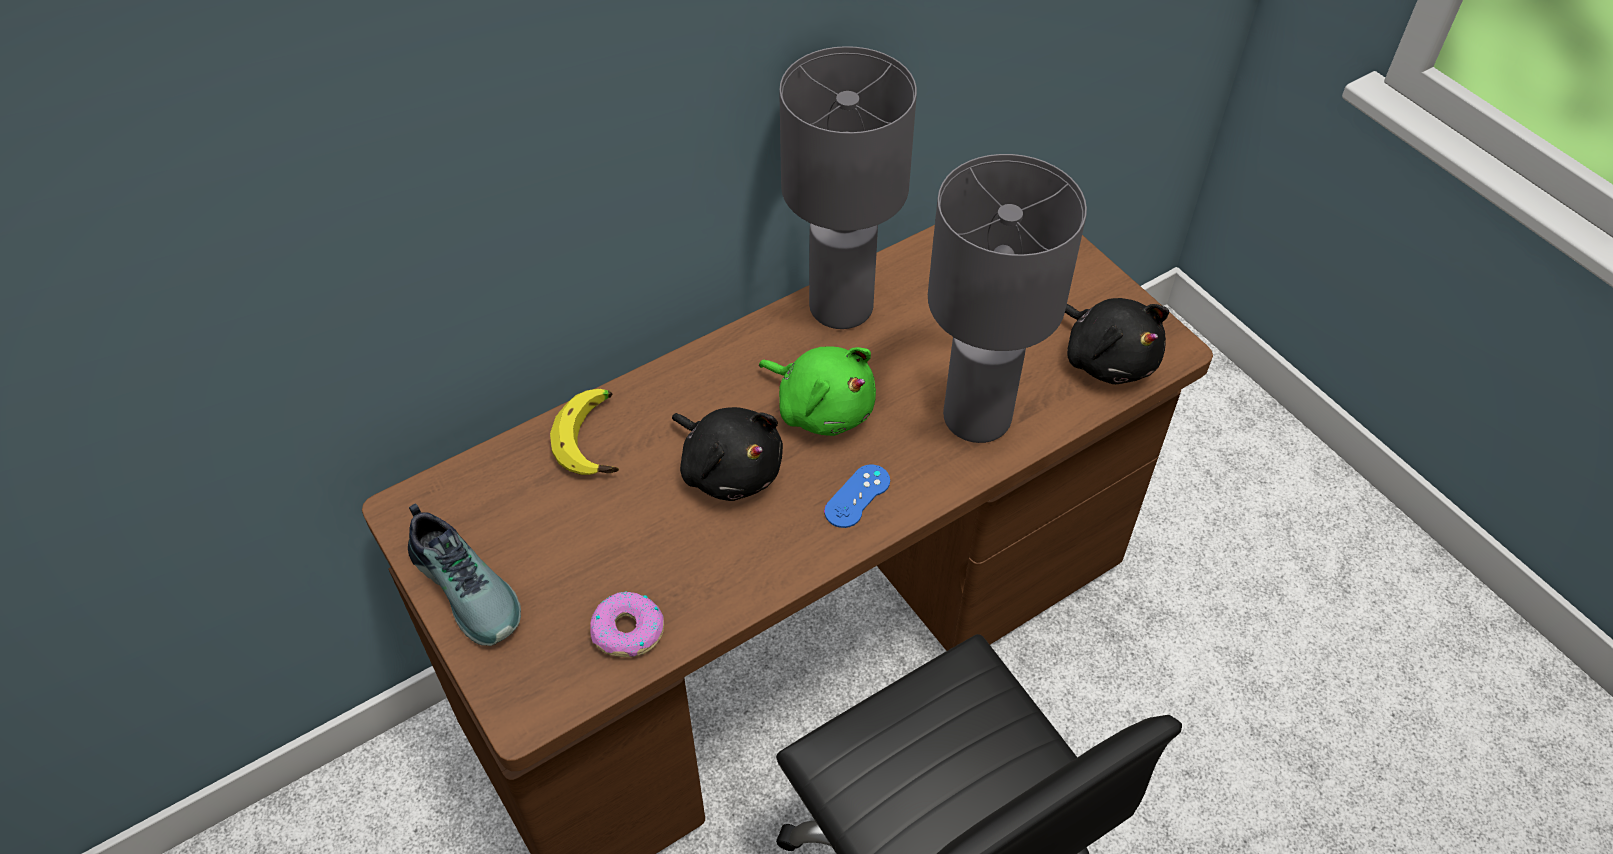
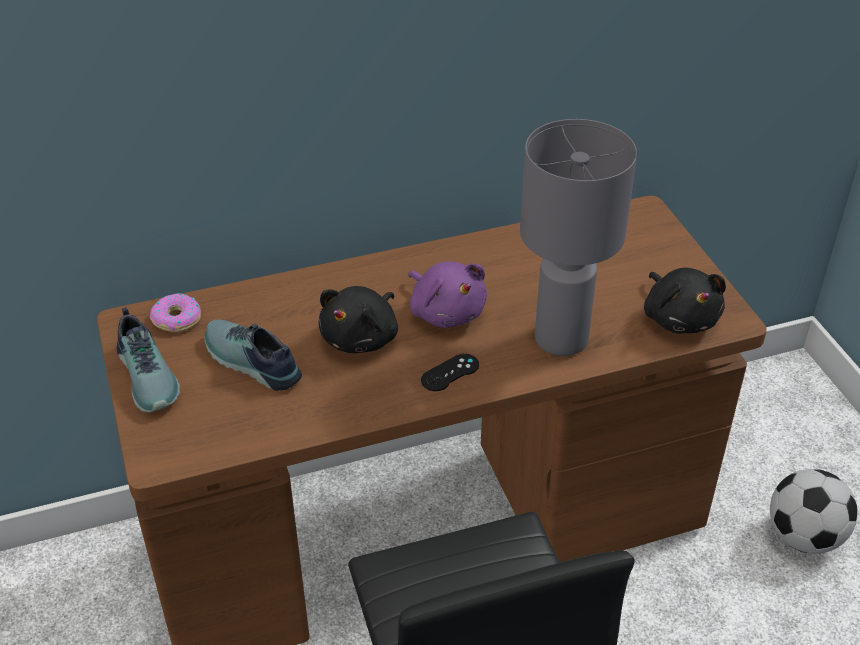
camera: 15 degrees right, 10 degrees down
banana [550,389,619,475] -> none
donut [590,591,664,657] -> donut moved to [150,293,201,332]
black plush toy [672,407,783,501] -> black plush toy turned 60 degrees clockwise [318,286,398,353]
green plush toy [759,346,876,436] -> purple plush toy [408,261,487,328]
grey table lamp [779,46,917,329] -> none
blue game controller [824,465,890,528] -> black game controller [421,354,479,391]
none -> shoe [205,319,302,391]
none -> football [770,469,858,554]

